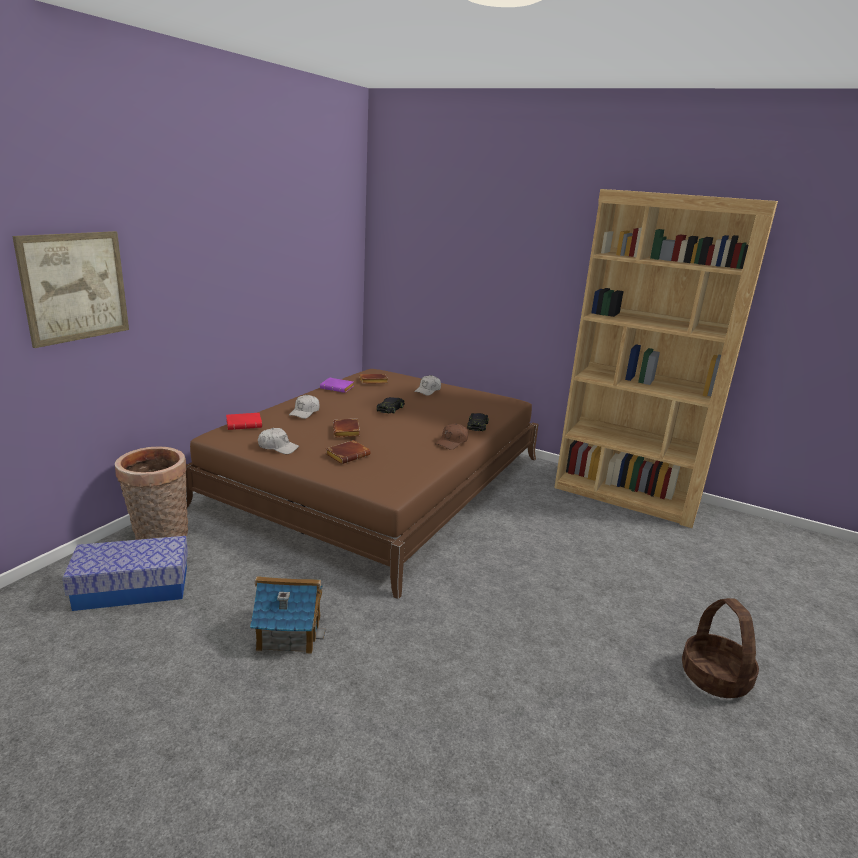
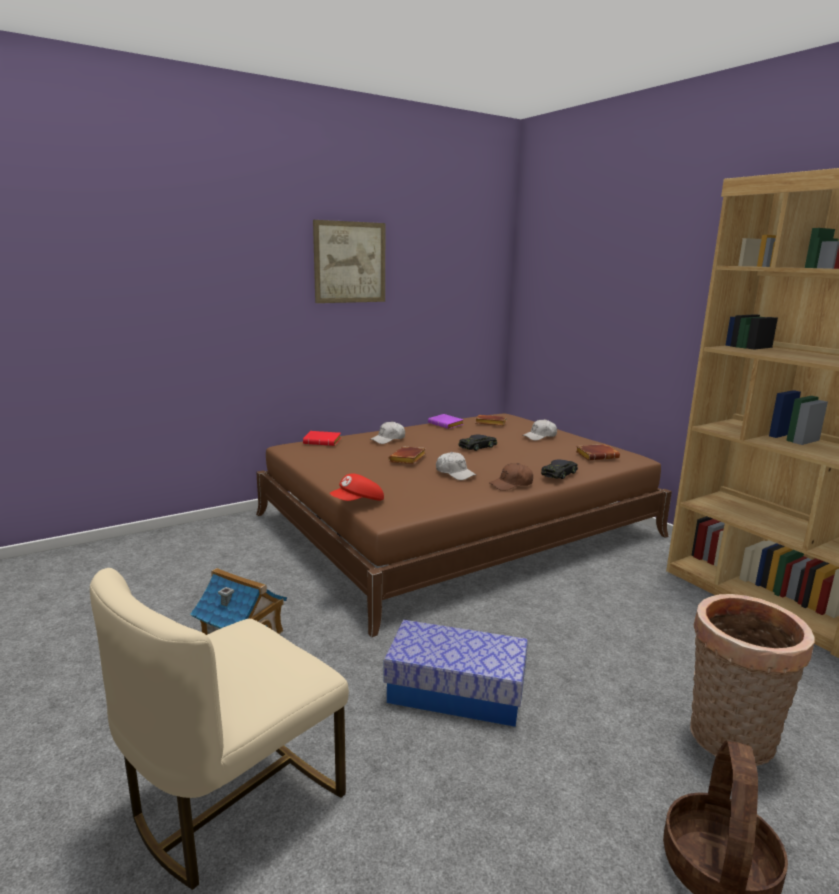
camera: 30 degrees right, 5 degrees down
picture [12,231,129,348] -> picture moved to [313,220,385,303]
storage box [62,536,188,611] -> storage box moved to [383,620,528,727]
basket [115,447,188,540] -> basket moved to [690,594,815,766]
white cap [258,428,299,454] -> white cap moved to [436,452,476,480]
brown book [326,440,370,464] -> brown book moved to [575,444,620,460]
none -> beige chair [90,568,349,890]
none -> red cap [329,474,384,501]

